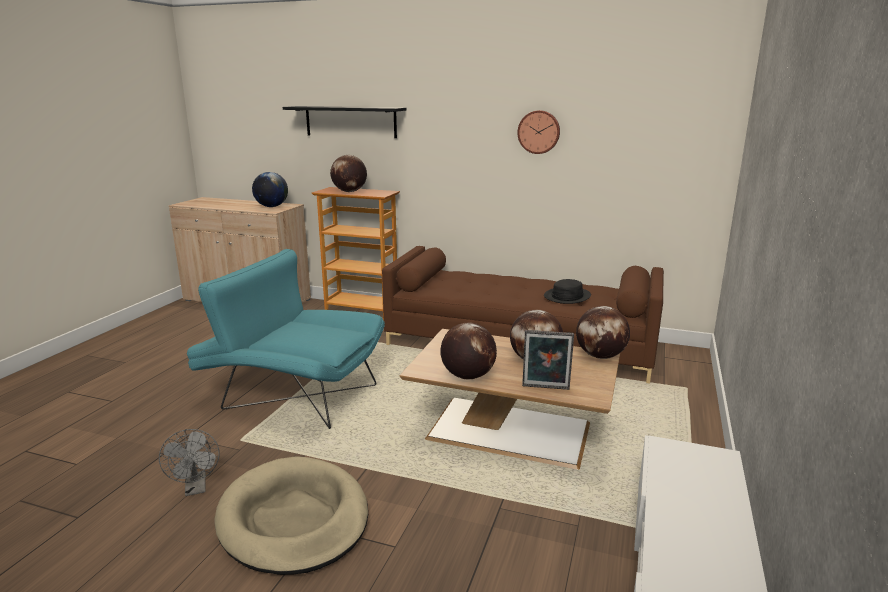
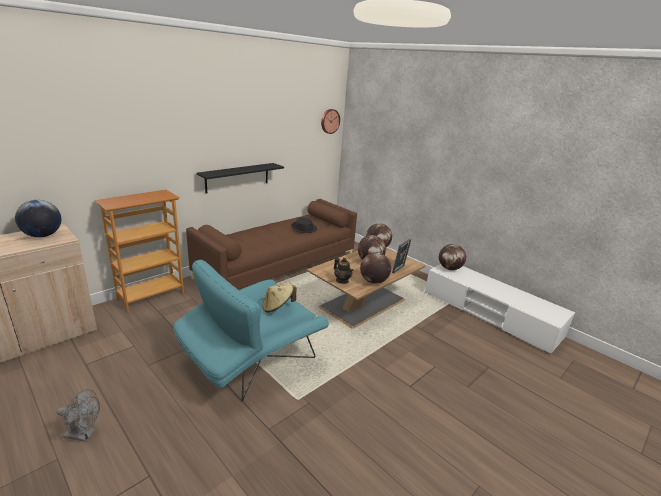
camera: 65 degrees left, 5 degrees up
grey fan [159,429,220,496] -> grey fan moved to [56,389,100,442]
beige dog bed [214,456,368,575] -> none
black shelf [283,106,407,138] -> black shelf moved to [196,163,284,193]
globe [330,155,367,192] -> globe moved to [439,244,466,270]
wall clock [517,110,560,154] -> wall clock moved to [321,109,340,134]
none -> beige hat [262,282,296,312]
none -> teapot [334,258,353,284]

